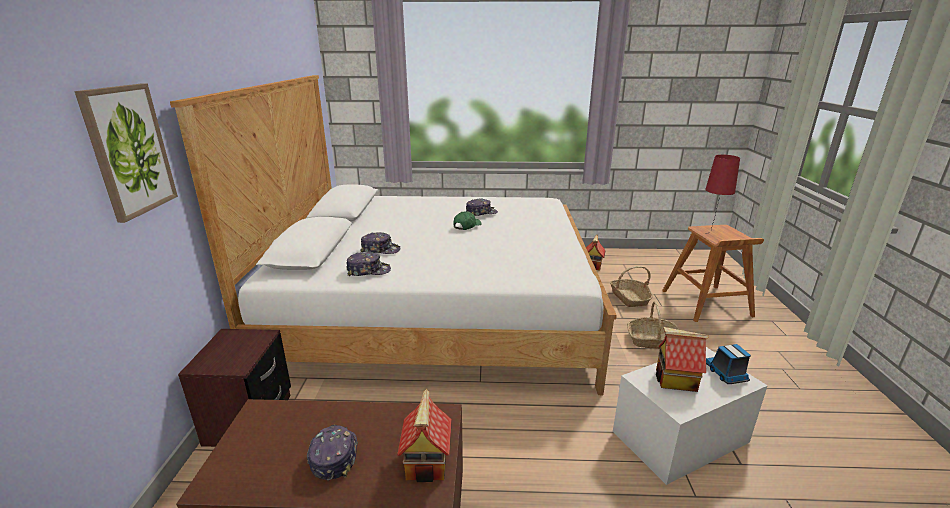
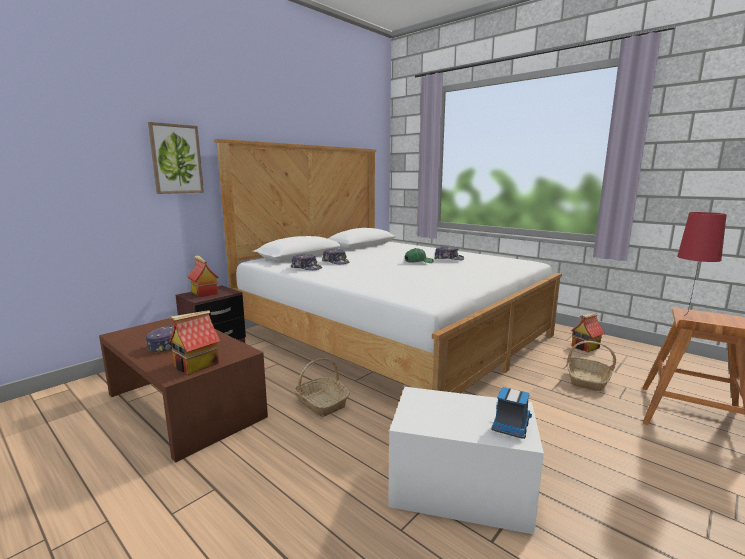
camera: 40 degrees right, 10 degrees down
basket [627,301,679,349] -> basket moved to [294,358,350,417]
toy house [656,327,709,392] -> toy house moved to [187,255,219,297]

